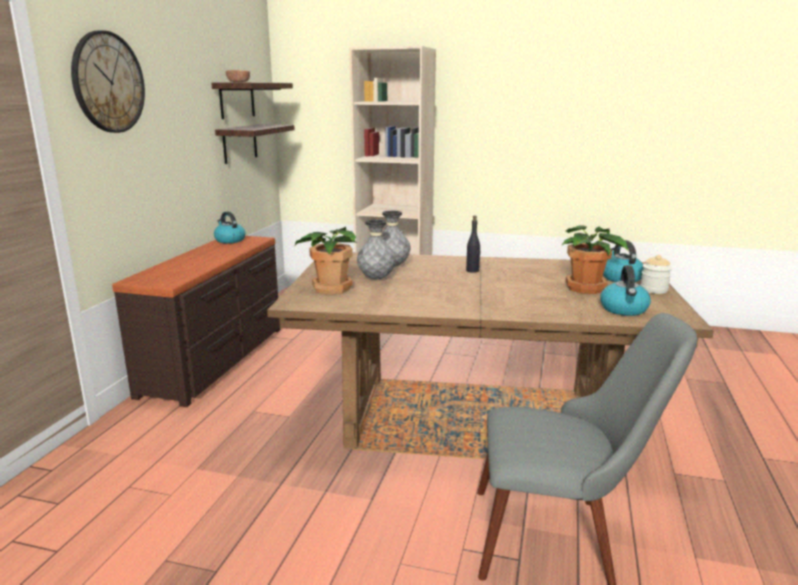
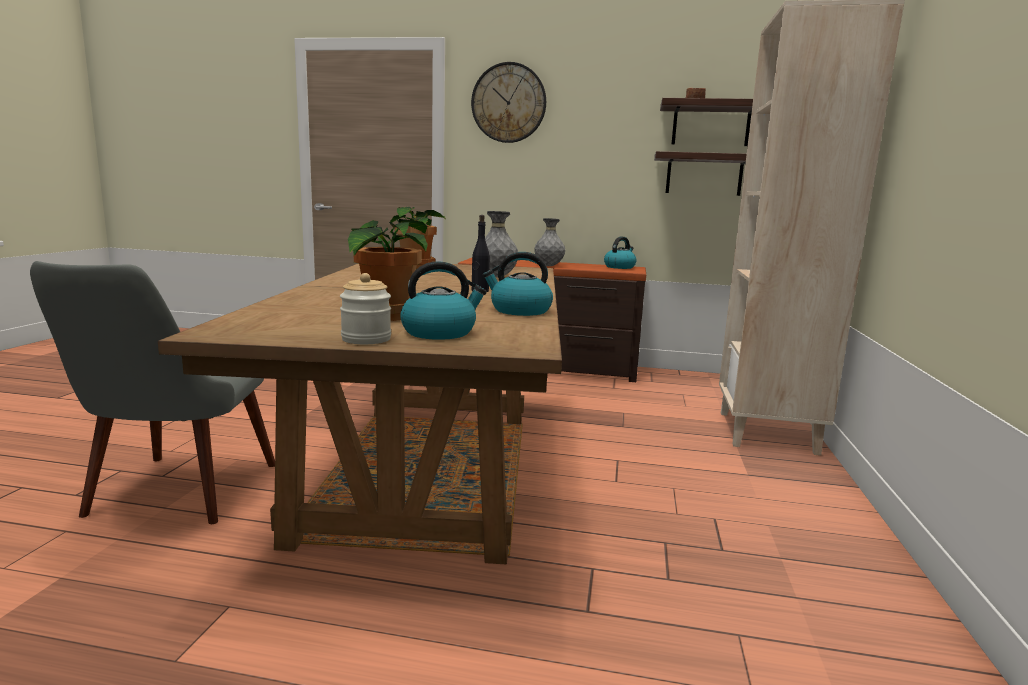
camera: 85 degrees right, 5 degrees down
grey vase [357,219,396,280] -> grey vase moved to [534,218,565,266]
kettle [600,265,651,316] -> kettle moved to [483,252,553,316]

